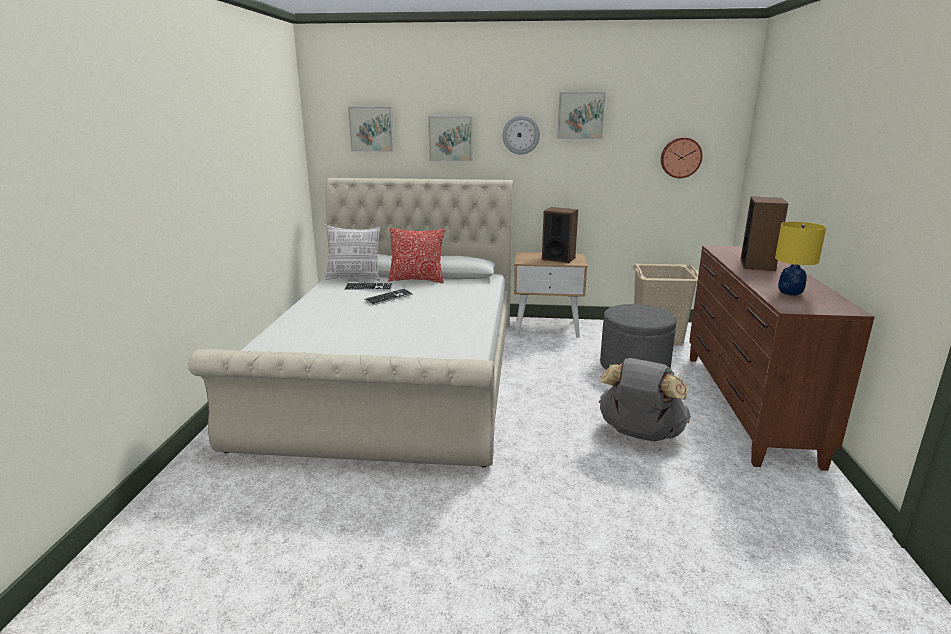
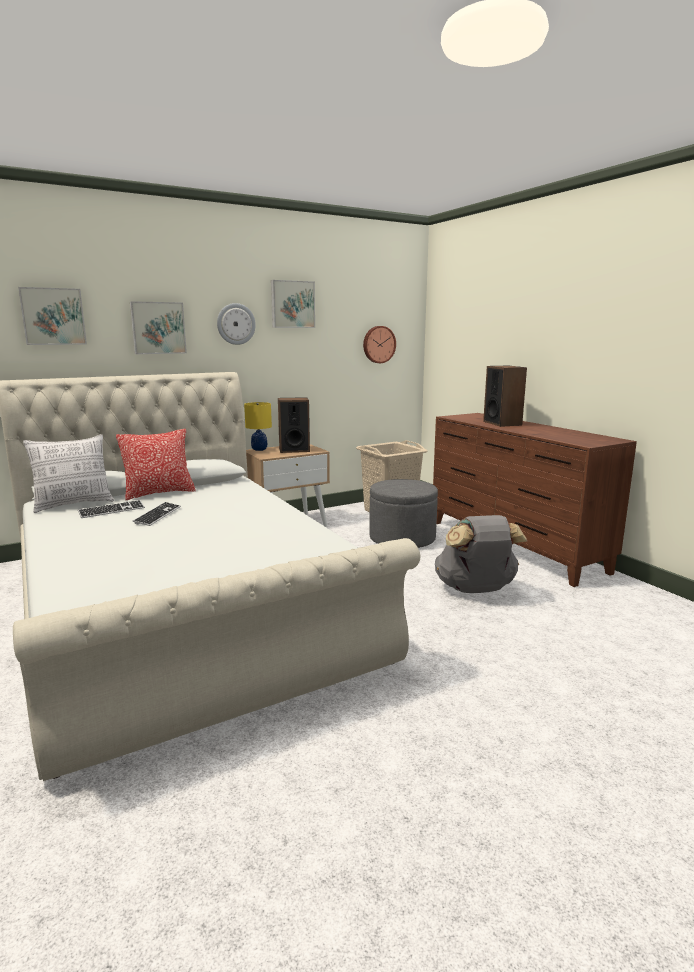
camera: 35 degrees left, 5 degrees down
yellow table lamp [775,222,826,296] -> yellow table lamp moved to [244,402,272,451]

